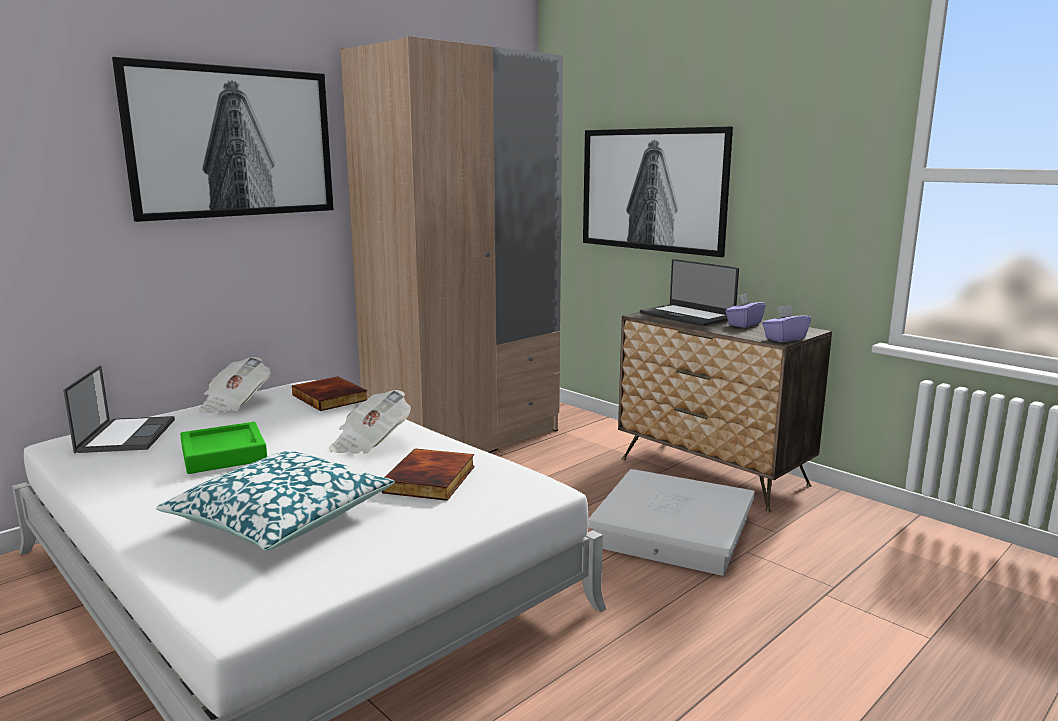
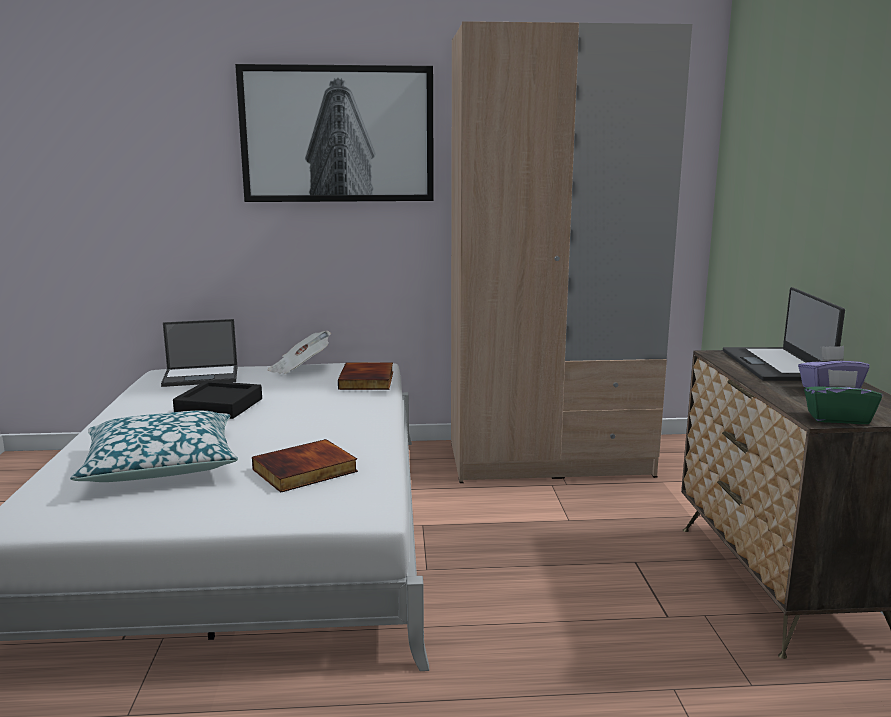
camera: 40 degrees right, 0 degrees up
laptop [63,365,175,453] -> laptop turned 45 degrees clockwise [161,319,237,387]
green tray [180,422,267,474] -> black tray [173,381,262,419]
newspaper [329,390,411,454] -> none
picture [583,126,733,257] -> none
white storage box [588,469,755,576] -> none
purple tissue box [762,305,811,342] -> green tissue box [804,369,882,424]

